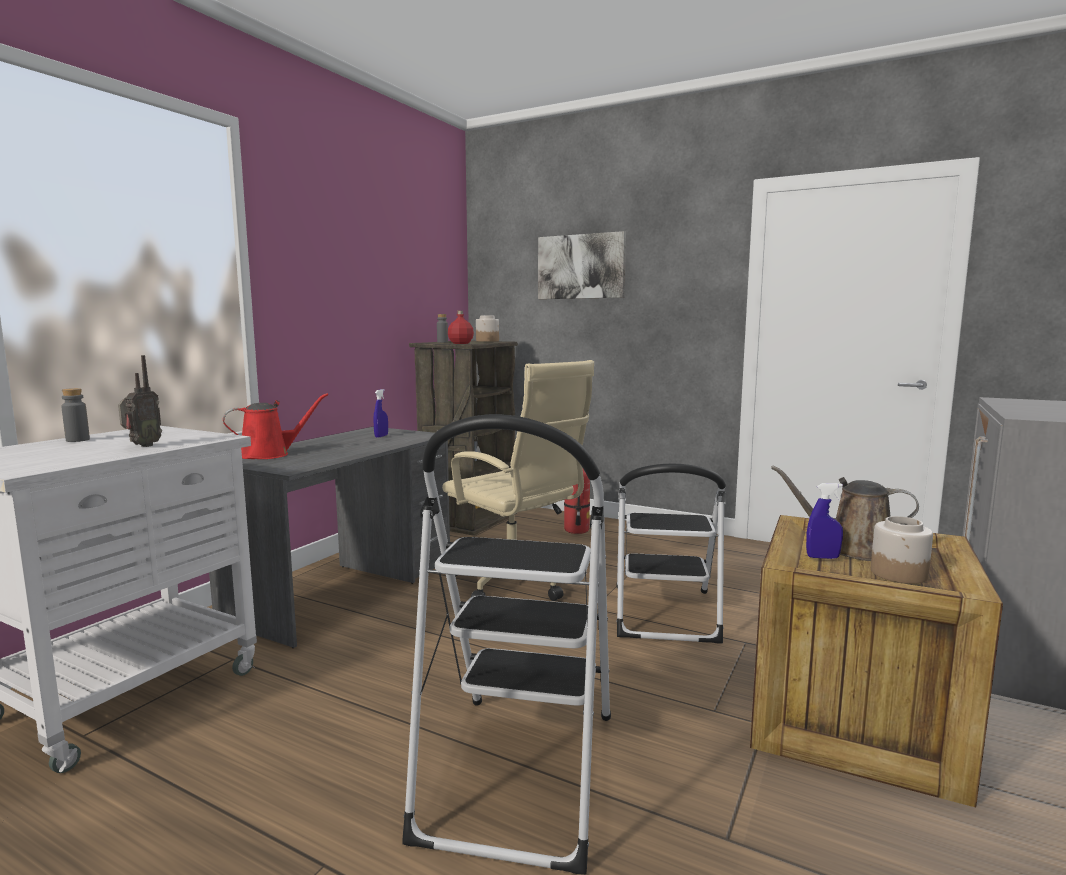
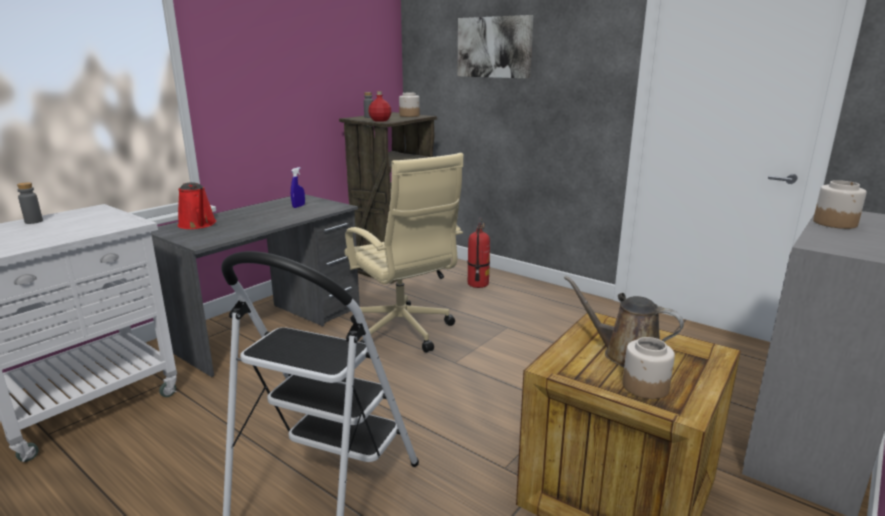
camera: 10 degrees right, 10 degrees up
radio [118,355,162,447] -> none
red watering can [223,393,328,459] -> red watering can turned 75 degrees clockwise [178,182,216,229]
step ladder [616,464,726,643] -> none
blue spray bottle [806,483,843,559] -> none
none -> jar [813,180,867,229]

